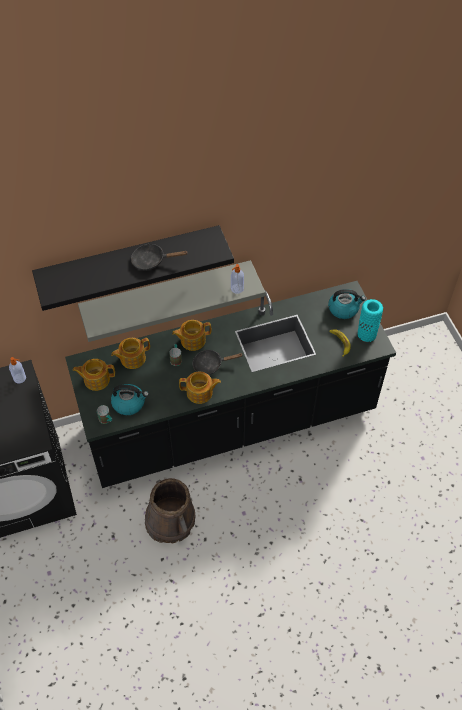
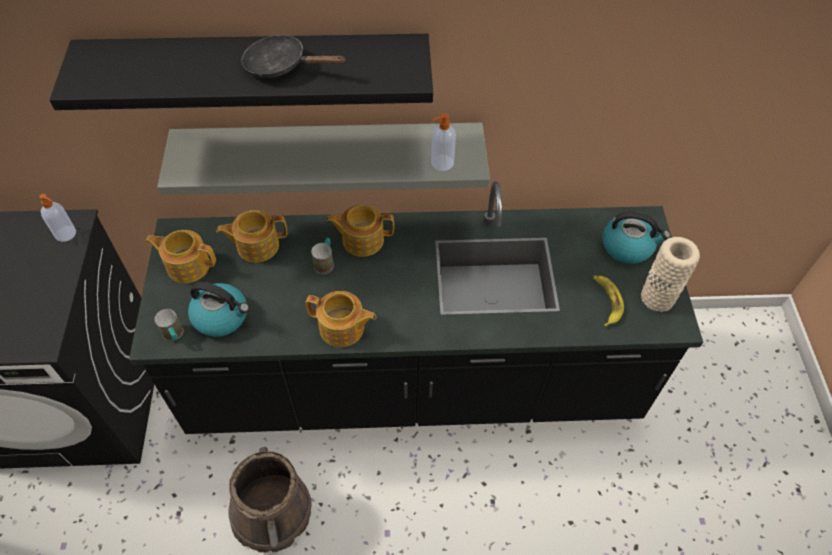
camera: 15 degrees right, 0 degrees up
black frying pan [193,350,242,375] -> none
turquoise vase [358,299,383,342] -> beige vase [641,237,700,312]

